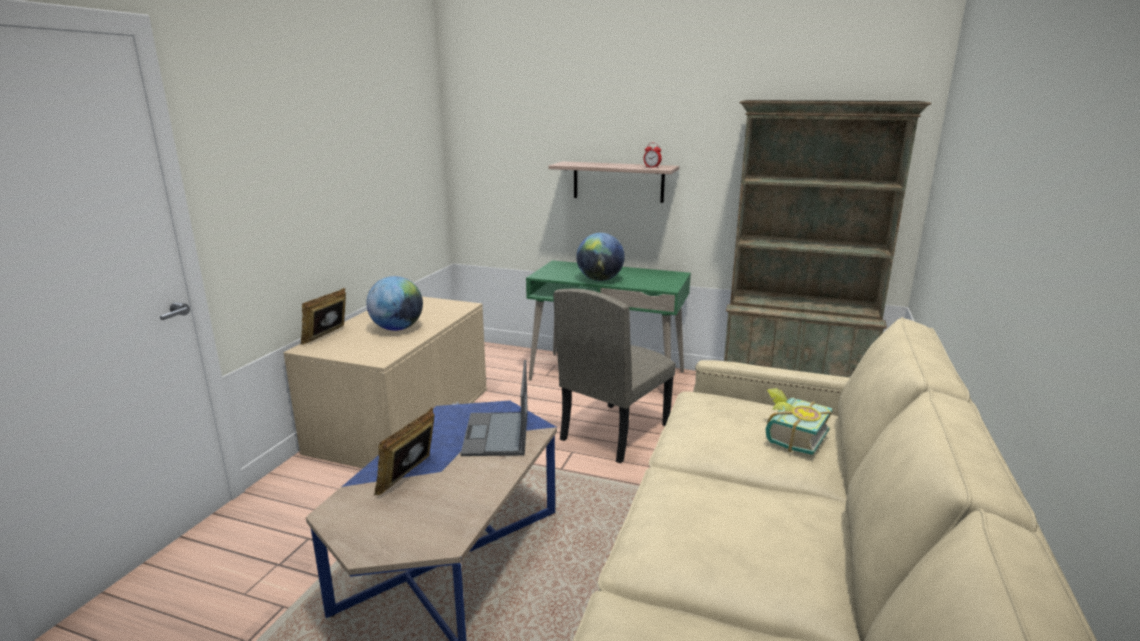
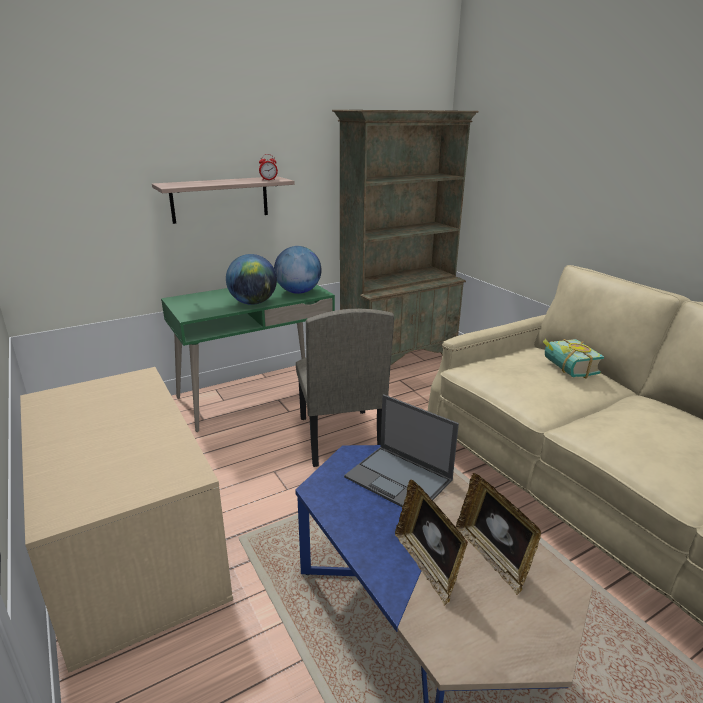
camera: 50 degrees left, 5 degrees up
picture frame [300,288,346,344] -> picture frame moved to [456,473,541,595]
globe [366,276,423,331] -> globe moved to [274,246,322,294]

